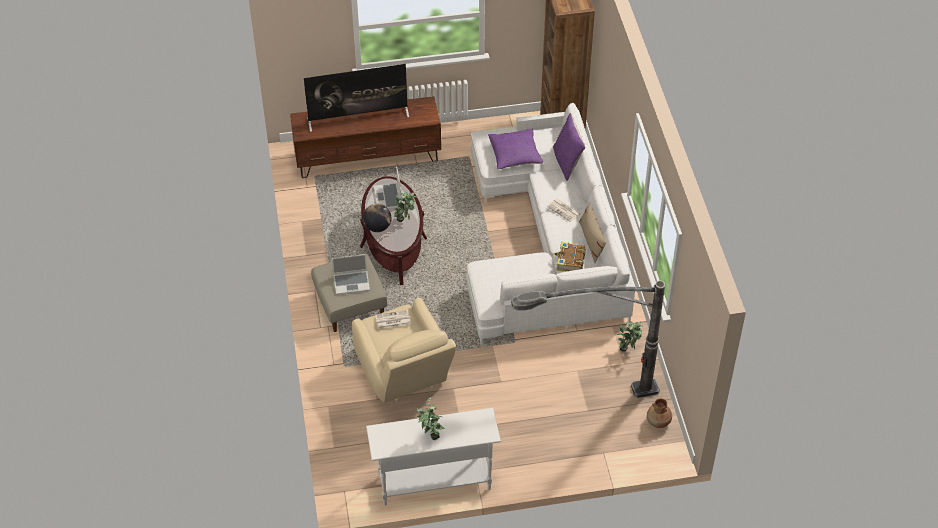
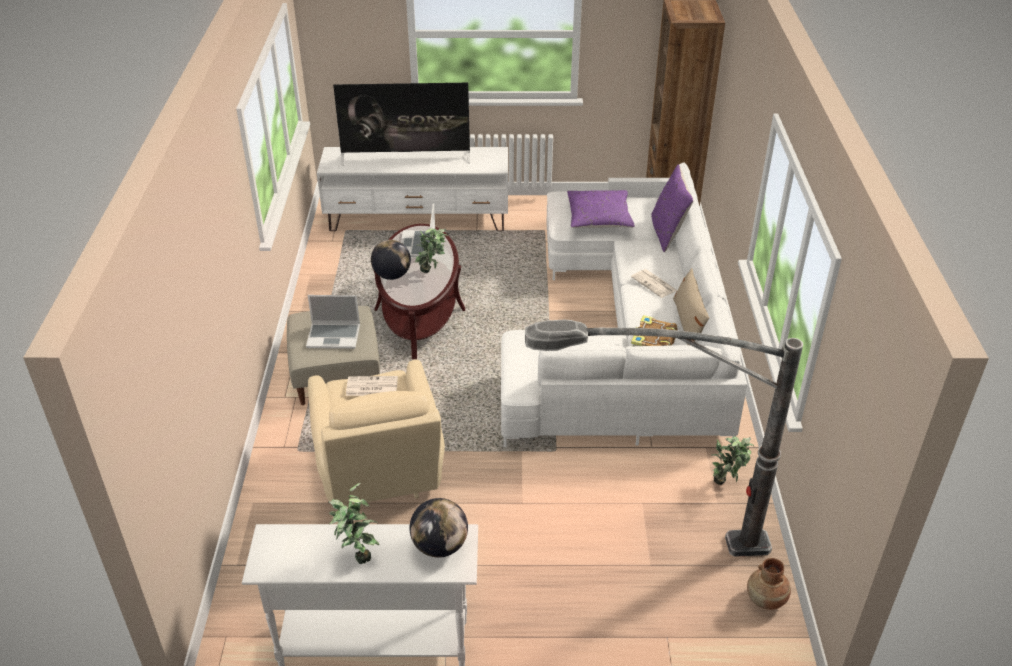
camera: 10 degrees right, 10 degrees down
brown tv stand [290,96,441,178] -> white tv stand [317,147,508,231]
none -> globe [410,498,468,558]

